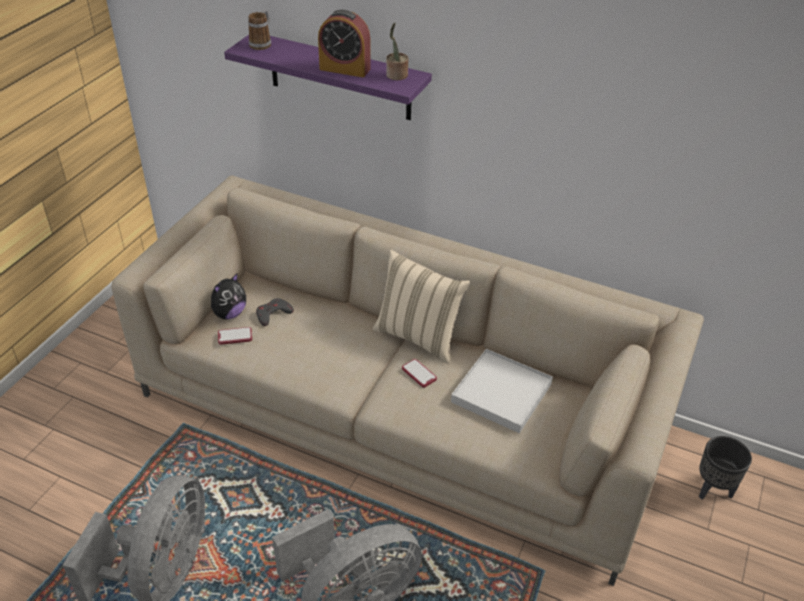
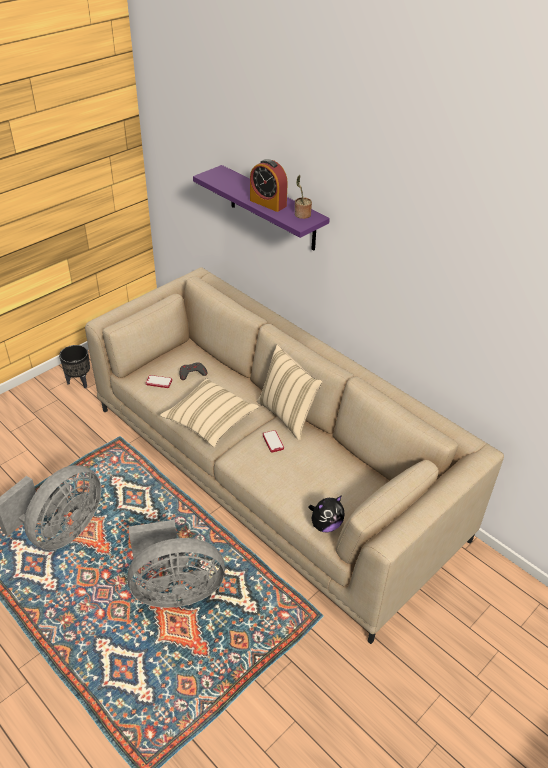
camera: 20 degrees right, 0 degrees up
plush toy [211,273,246,319] -> plush toy moved to [308,495,345,532]
mug [248,9,271,50] -> none
white tray [451,349,553,433] -> none
black planter [699,436,752,499] -> black planter moved to [59,345,90,388]
none -> beige pillow [160,378,259,447]

